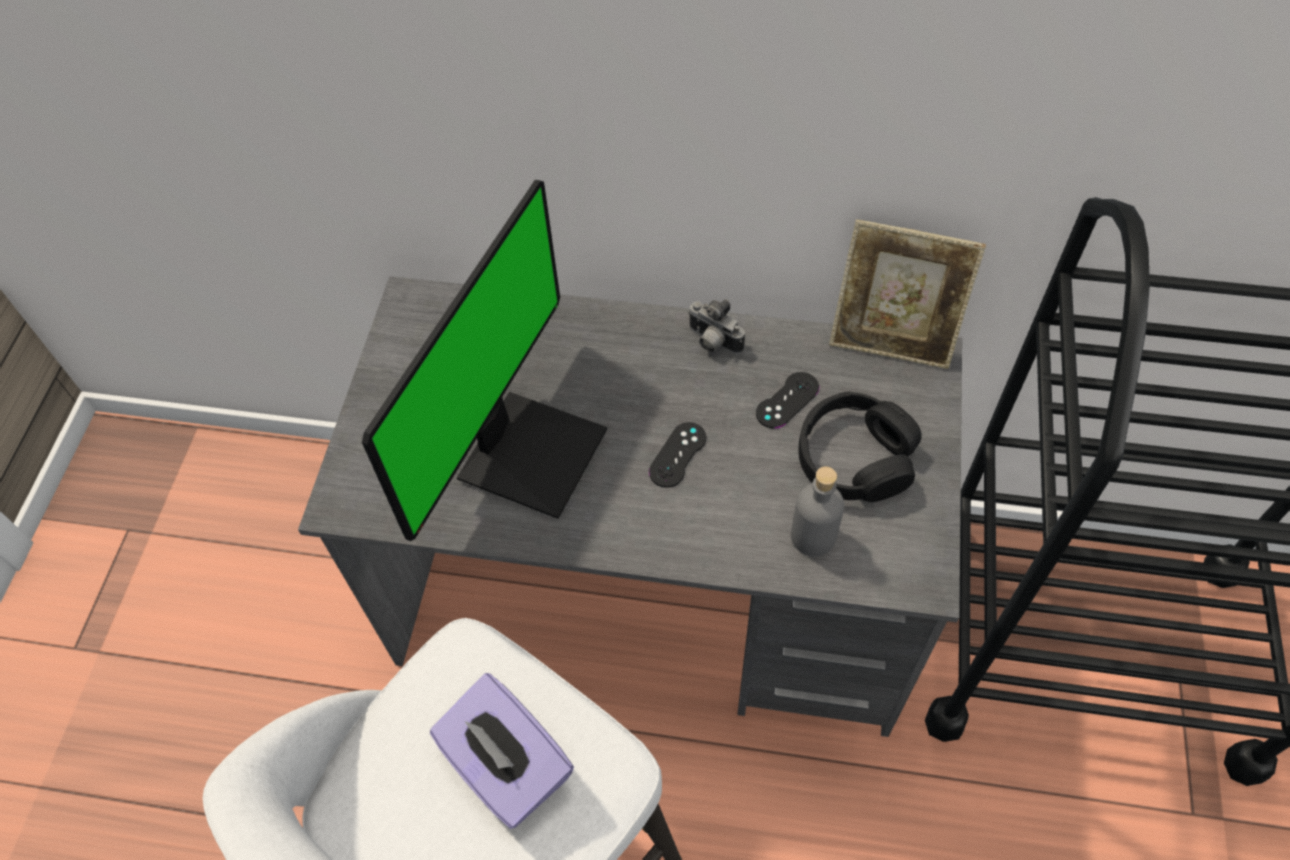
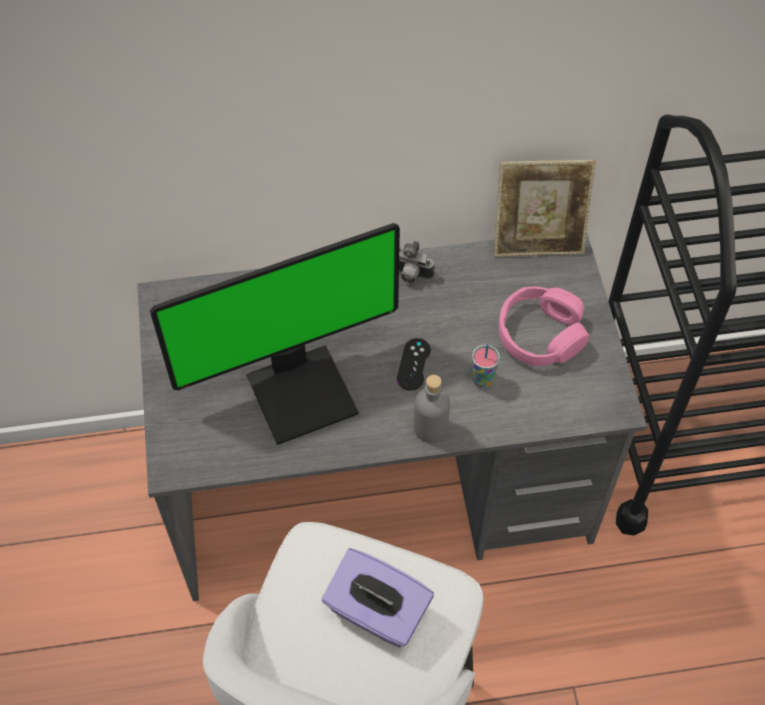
camera: 20 degrees left, 0 degrees up
monitor [362,180,607,541] -> monitor turned 60 degrees clockwise [150,223,400,445]
black game controller [756,372,819,428] -> none
grey bottle [791,466,844,557] -> grey bottle moved to [414,375,450,443]
black headphones [798,391,922,502] -> pink headphones [499,287,589,366]
none -> cup [472,343,500,388]

